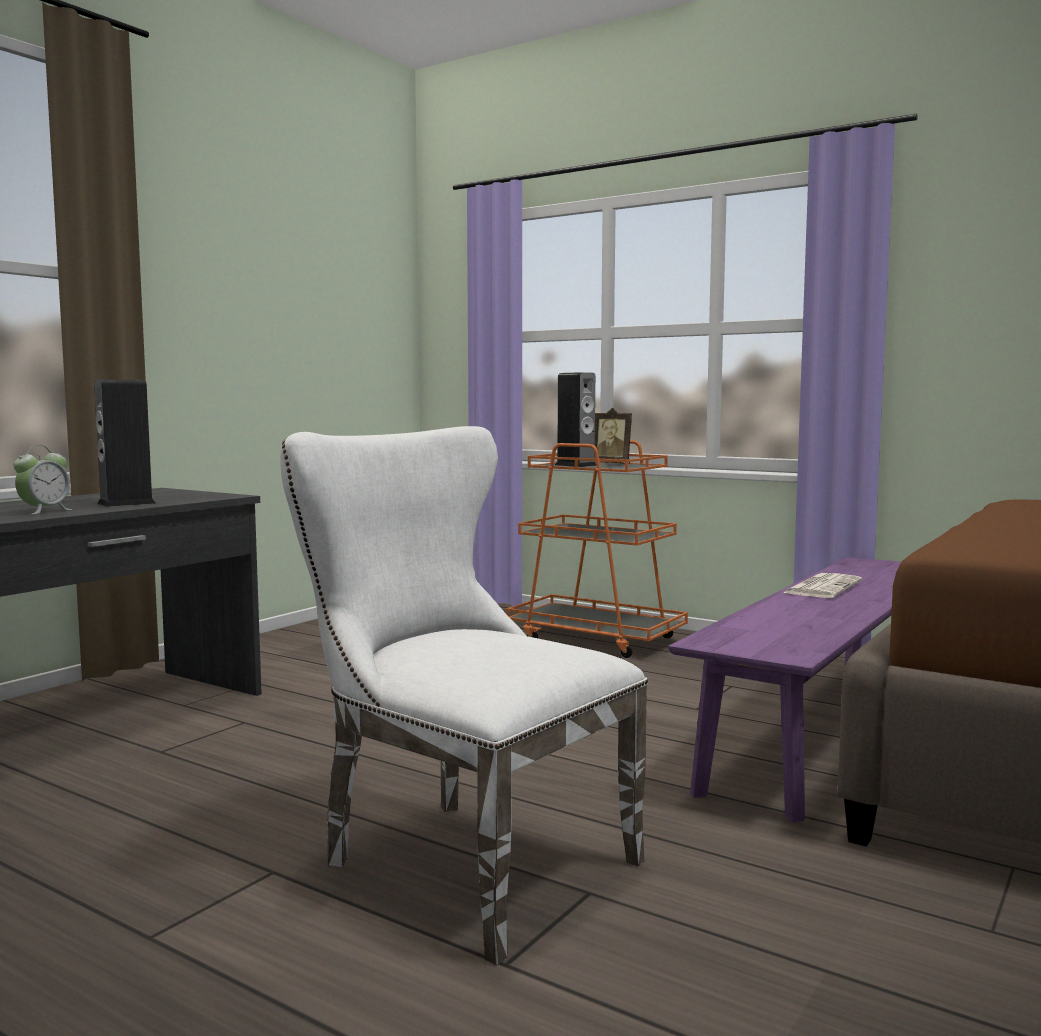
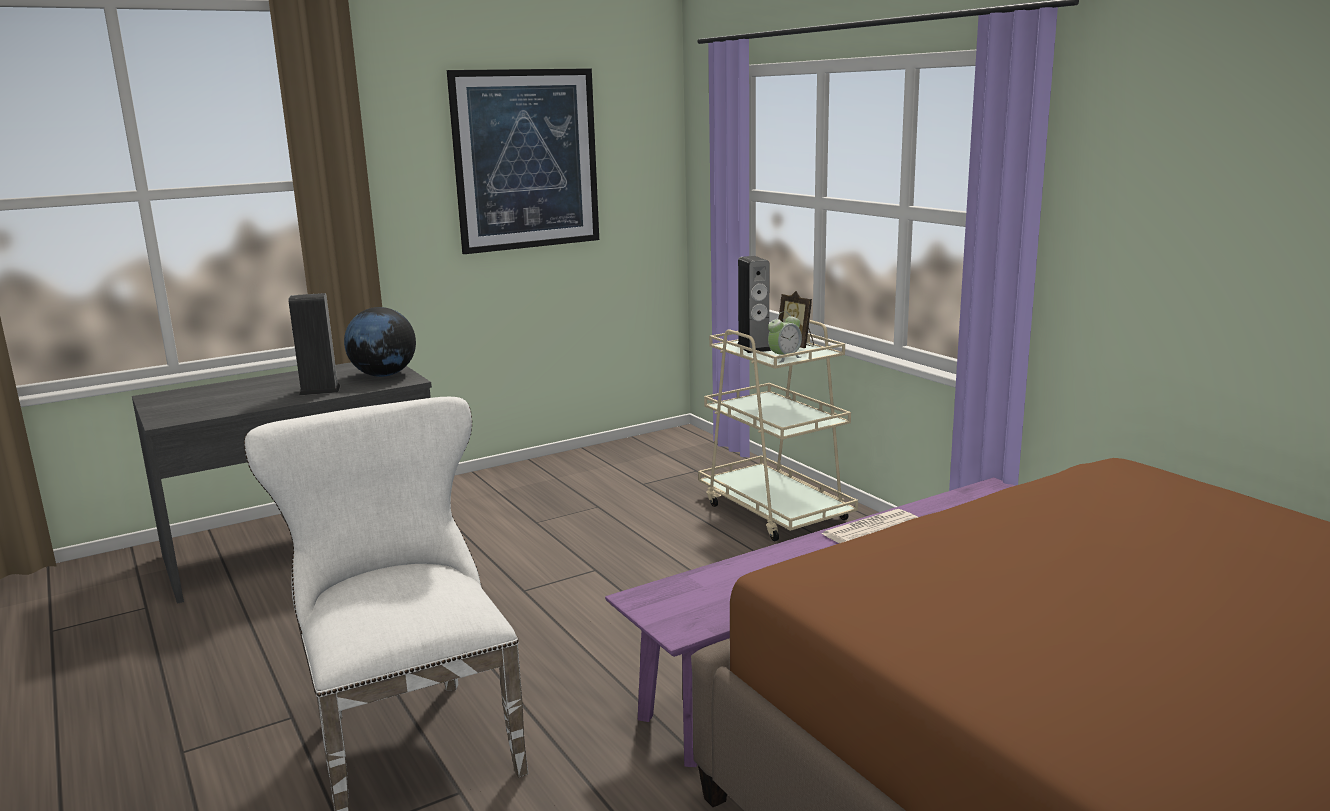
camera: 25 degrees right, 10 degrees up
alarm clock [14,445,72,514] -> alarm clock moved to [768,312,802,363]
orange cart [507,440,688,658] -> beige cart [698,320,858,541]
none -> globe [344,307,416,377]
none -> picture [447,68,599,254]

